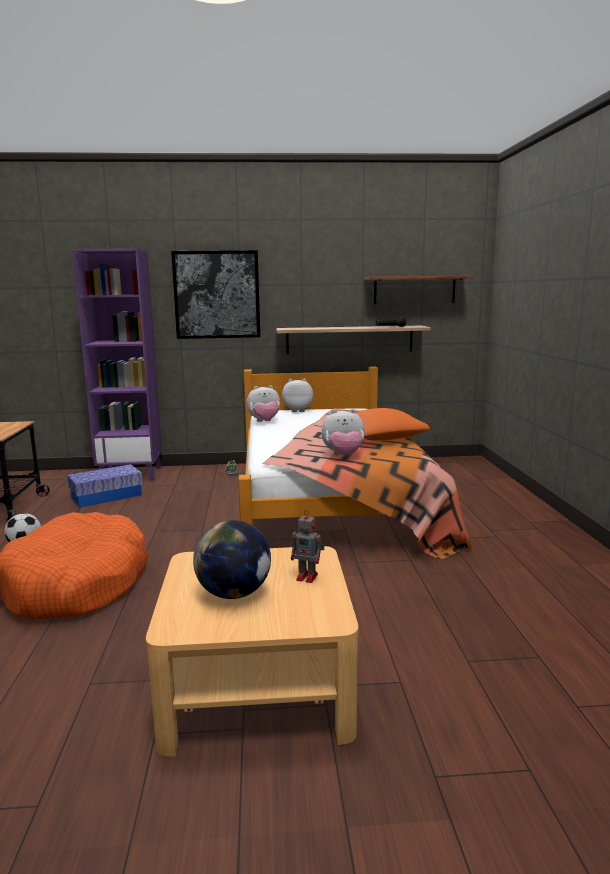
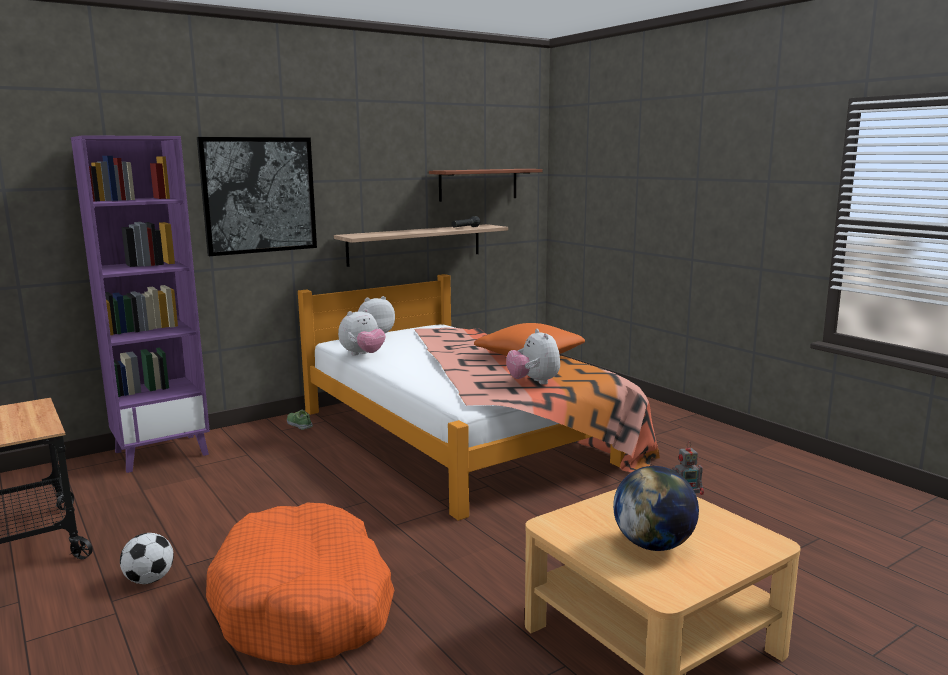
camera: 30 degrees left, 0 degrees up
storage box [67,464,143,508] -> none
plush toy [321,409,365,455] -> plush toy turned 105 degrees clockwise [506,329,560,385]

